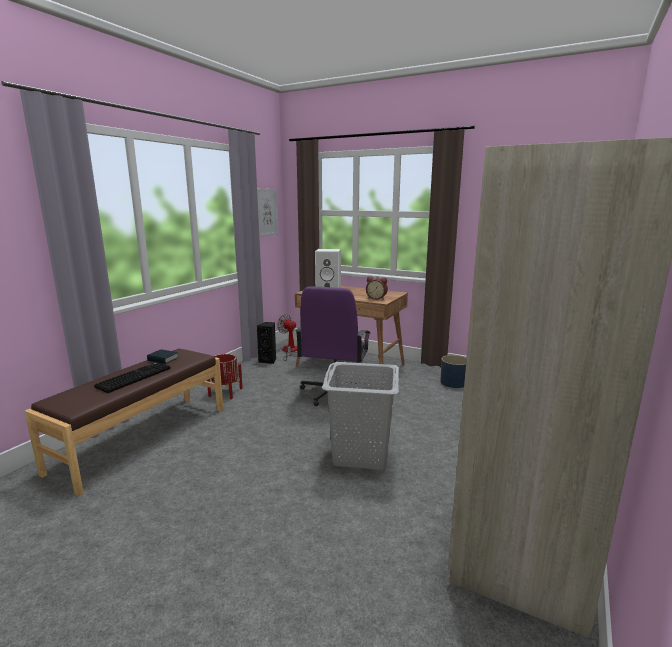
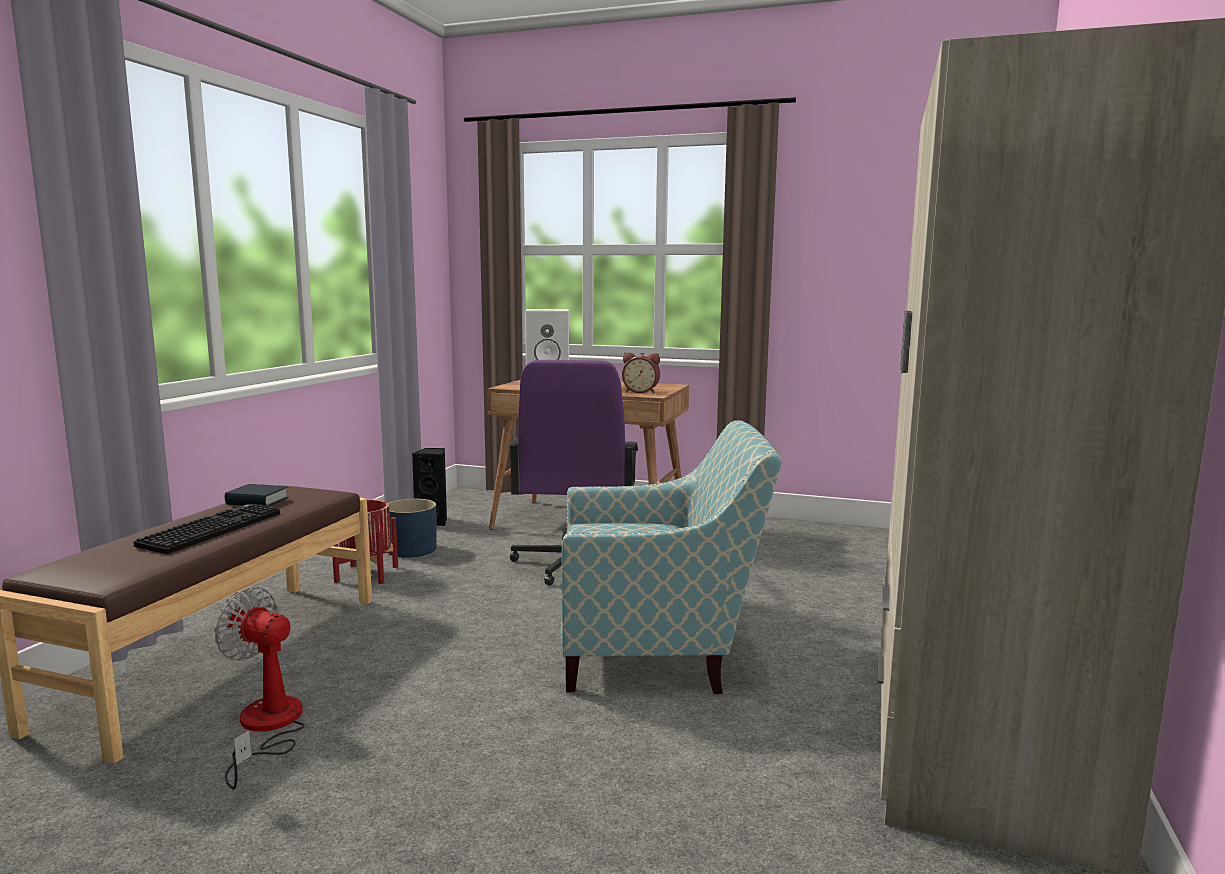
camera: 10 degrees left, 5 degrees down
picture [257,189,278,237] -> none
fan [277,314,297,361] -> fan moved to [214,587,304,789]
grey laundry basket [322,362,399,470] -> armchair [561,420,782,694]
blue planter [440,355,467,388] -> blue planter moved to [388,499,437,558]

